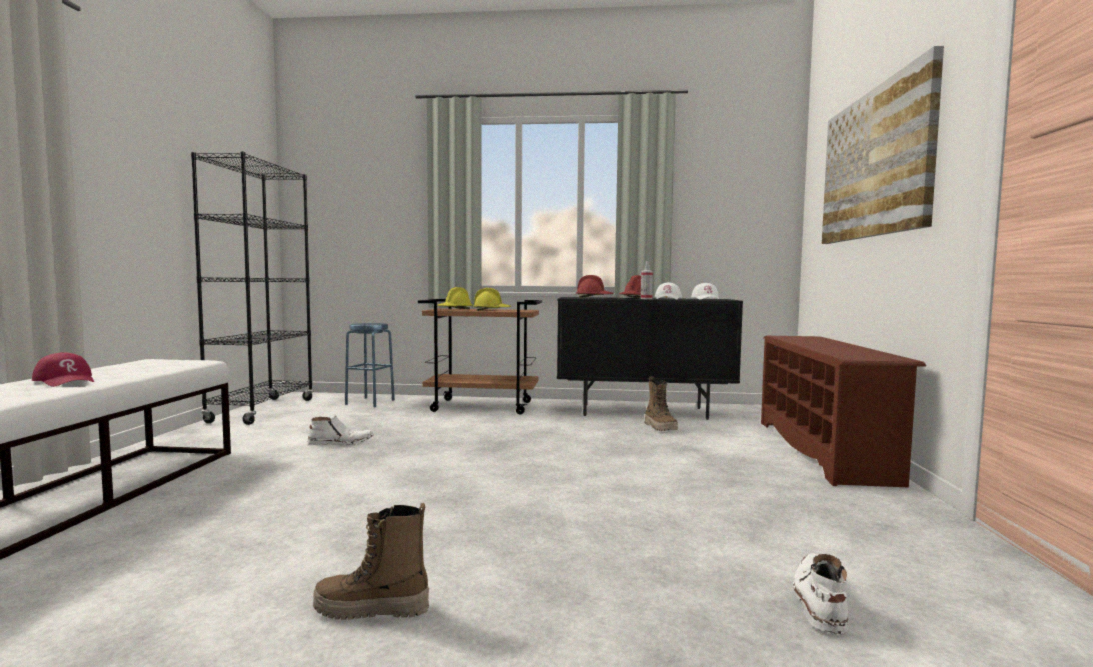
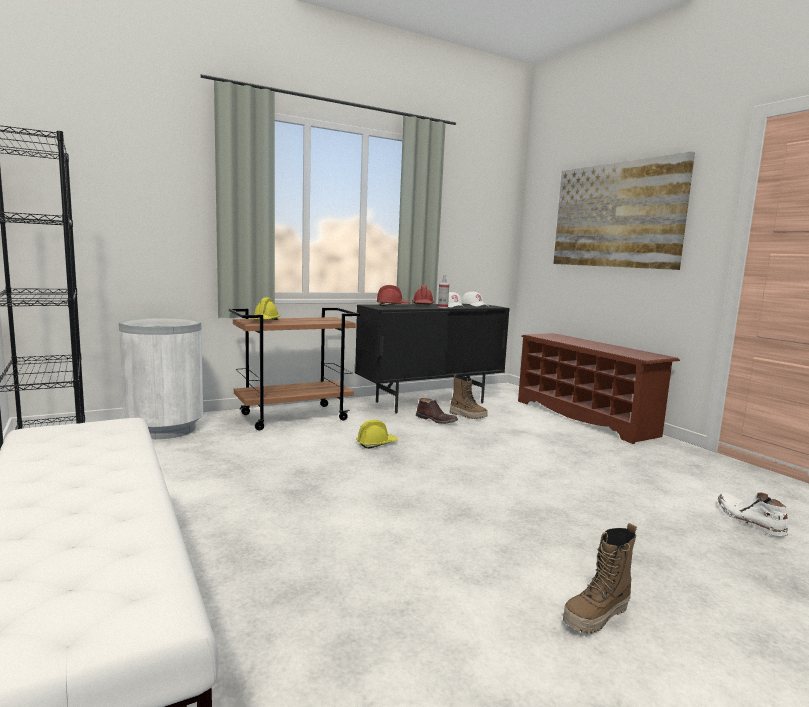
camera: 35 degrees left, 5 degrees up
red cap [32,352,94,387] -> none
white boot [307,416,374,445] -> none
blue stool [345,323,395,407] -> white trash can [119,318,203,439]
yellow hard hat [473,288,511,311] -> yellow hard hat moved to [356,420,398,449]
none -> brown boot [416,398,458,424]

